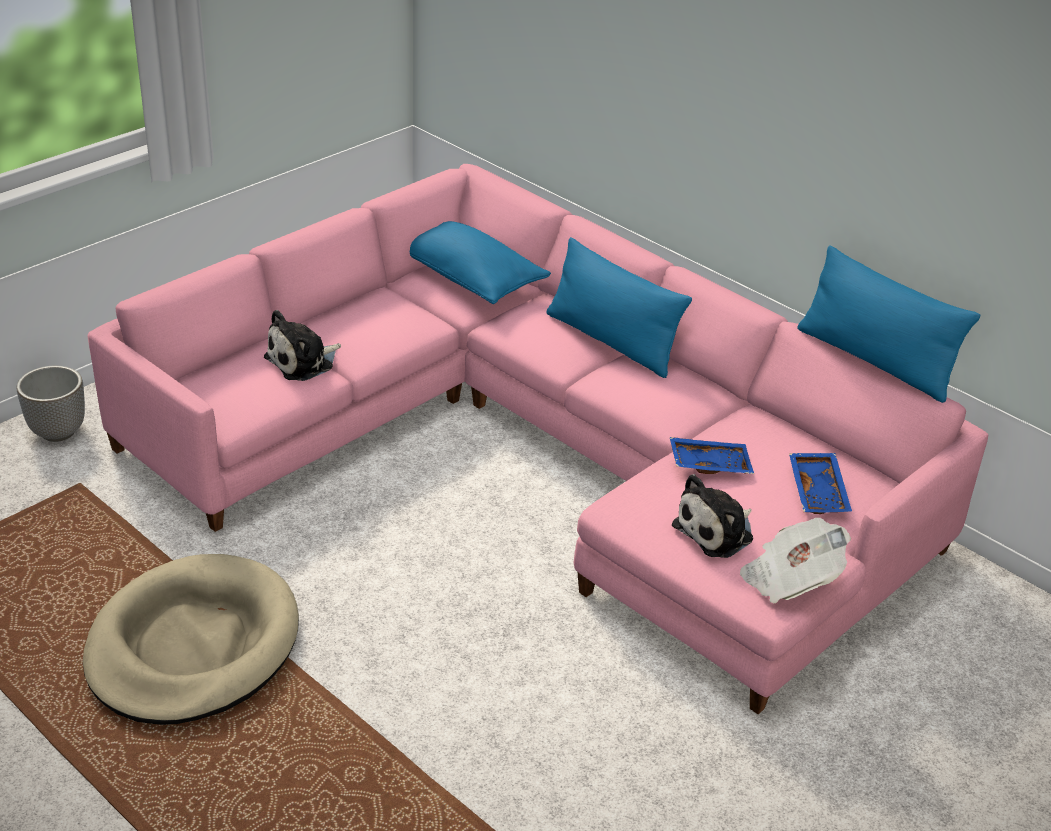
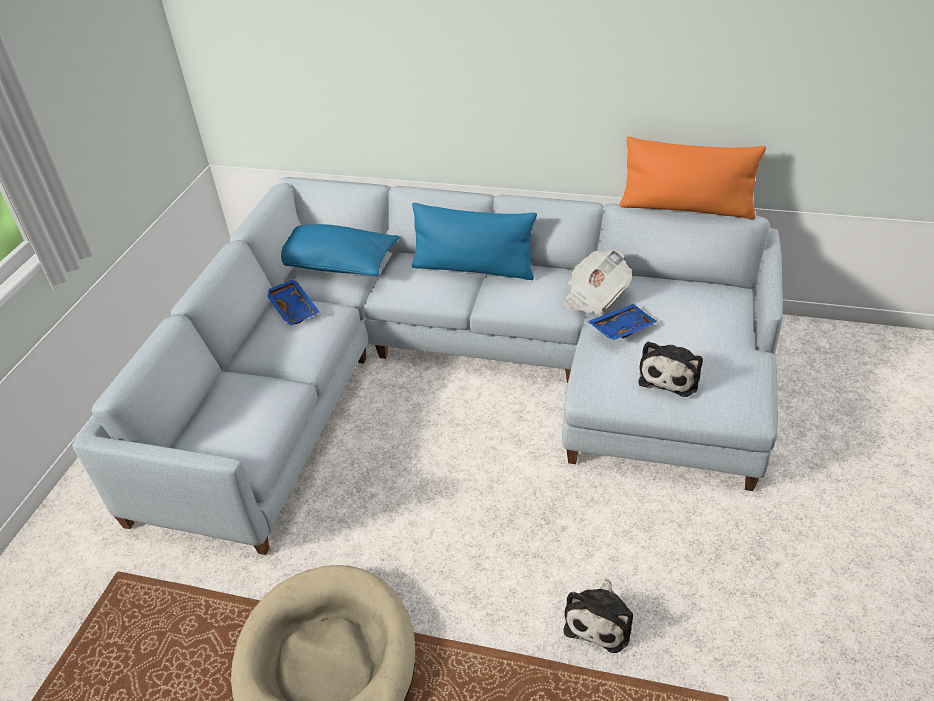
camera: 25 degrees left, 5 degrees up
planter [17,366,85,442] -> none
pink sofa [87,164,988,714] -> grey sofa [72,177,783,555]
plush toy [264,310,341,381] -> plush toy moved to [564,579,633,653]
newspaper [740,518,851,604] -> newspaper moved to [563,250,632,314]
blue tray [789,453,852,514] -> blue tray moved to [267,279,320,326]
blue pillow [797,245,980,403] -> orange pillow [619,137,766,219]

